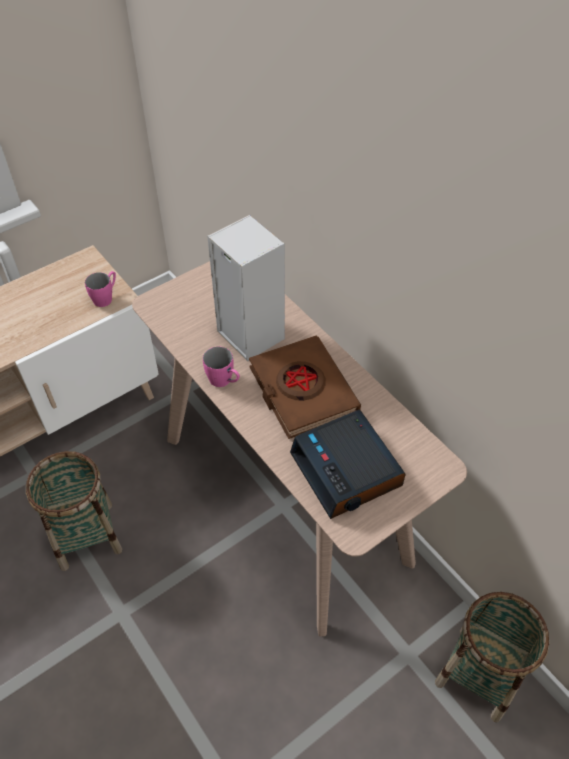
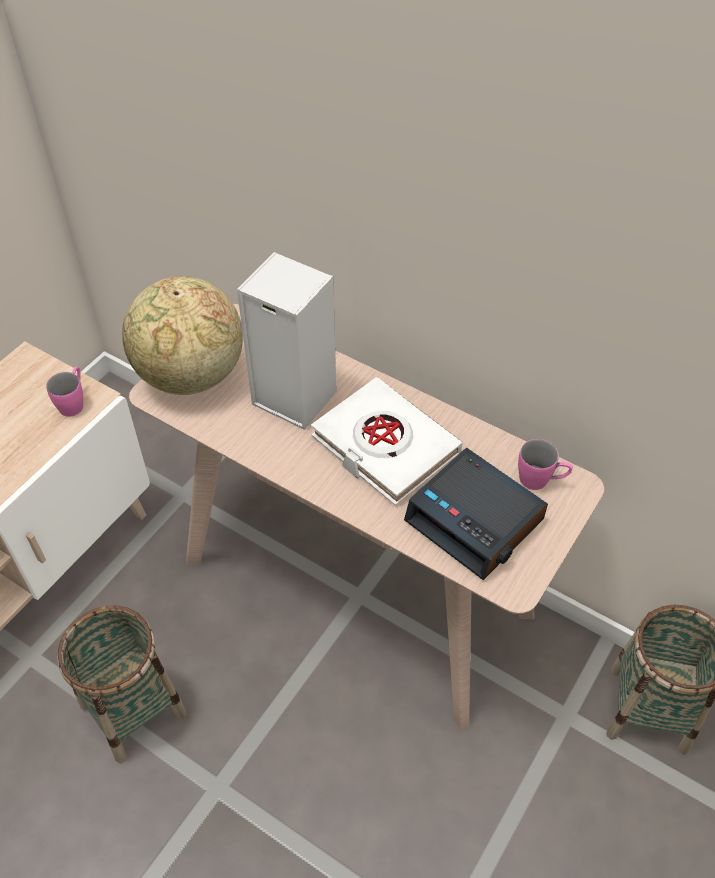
camera: 20 degrees left, 0 degrees up
pink mug [203,347,240,387] -> pink mug moved to [518,439,573,490]
brown book [249,335,361,439] -> white book [311,377,463,506]
none -> globe [122,276,243,395]

